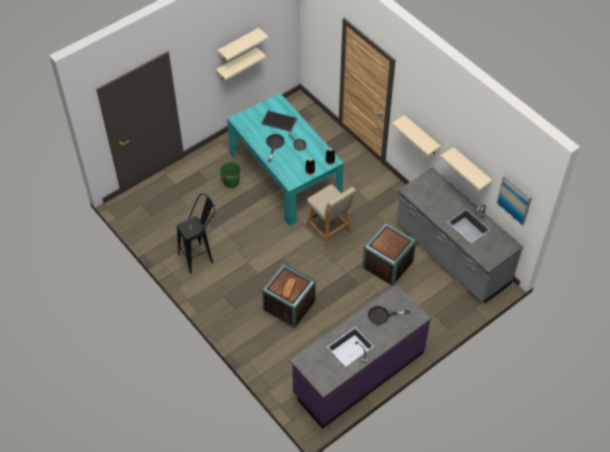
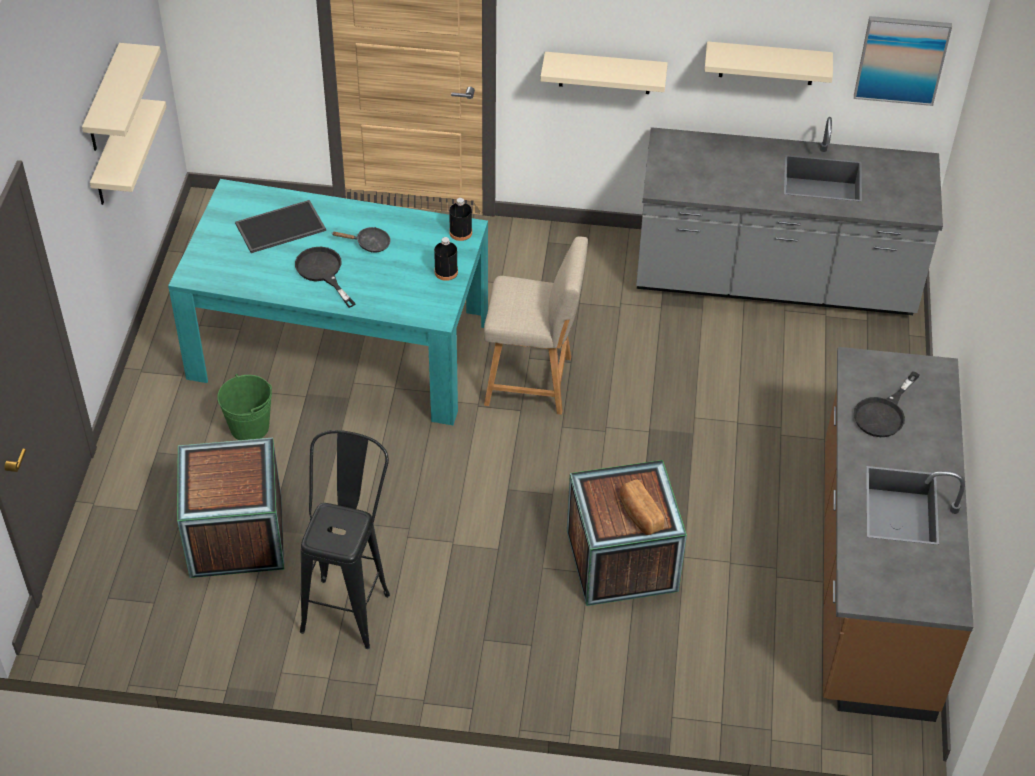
camera: 45 degrees left, 5 degrees down
purple counter [290,285,431,429] -> brown counter [823,347,974,722]
crate [362,222,416,286] -> crate moved to [177,438,284,578]

